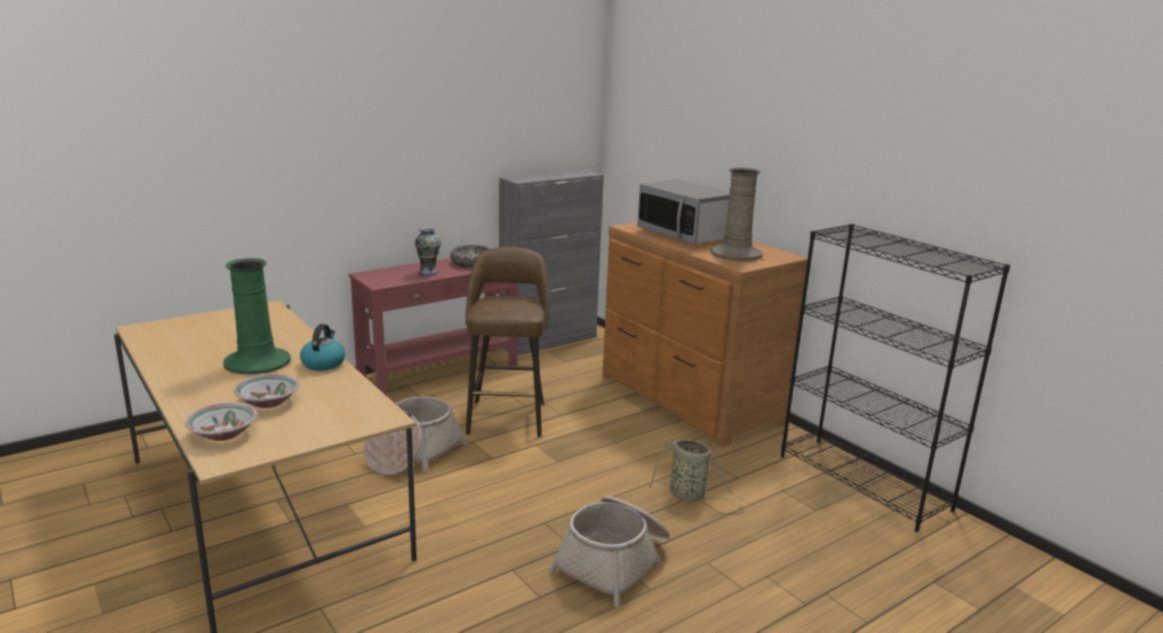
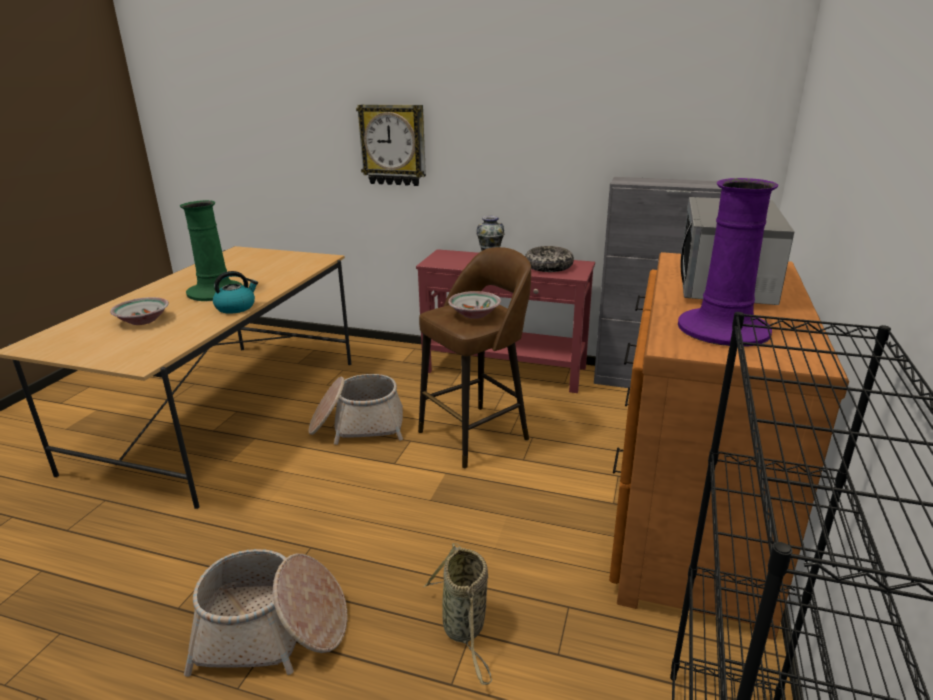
camera: 55 degrees right, 5 degrees up
bowl [185,402,258,441] -> bowl moved to [448,291,501,319]
beige vase [710,167,763,261] -> purple vase [678,178,778,347]
none -> wall clock [356,104,426,186]

